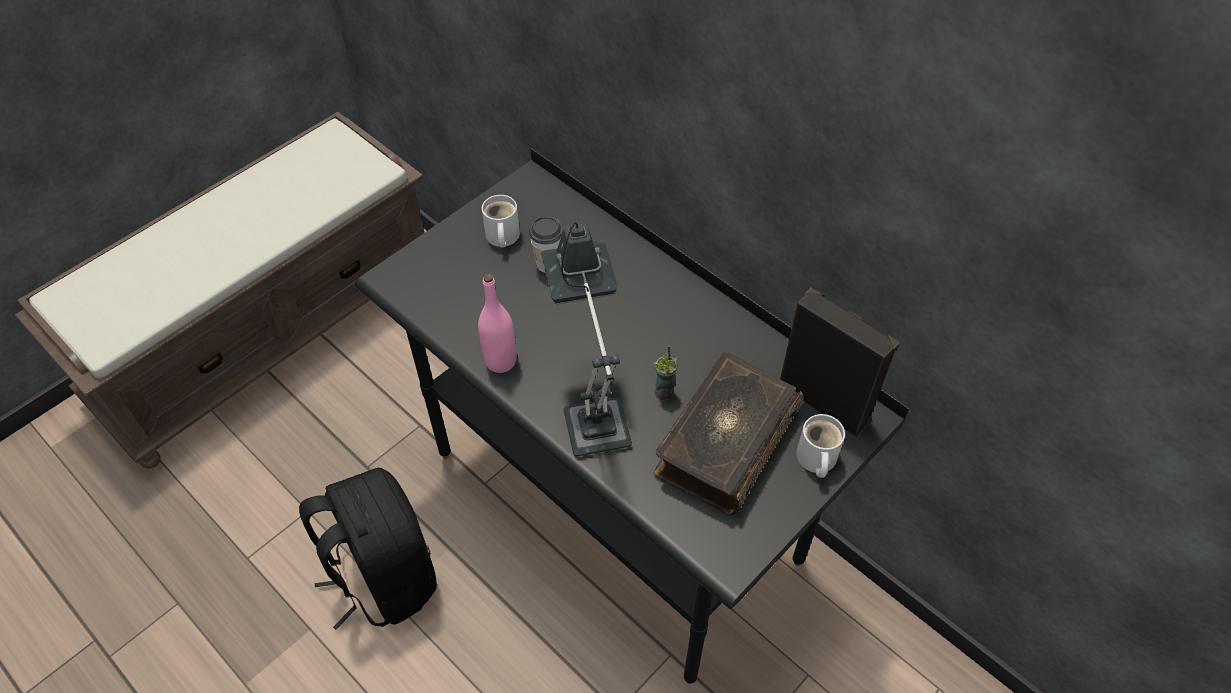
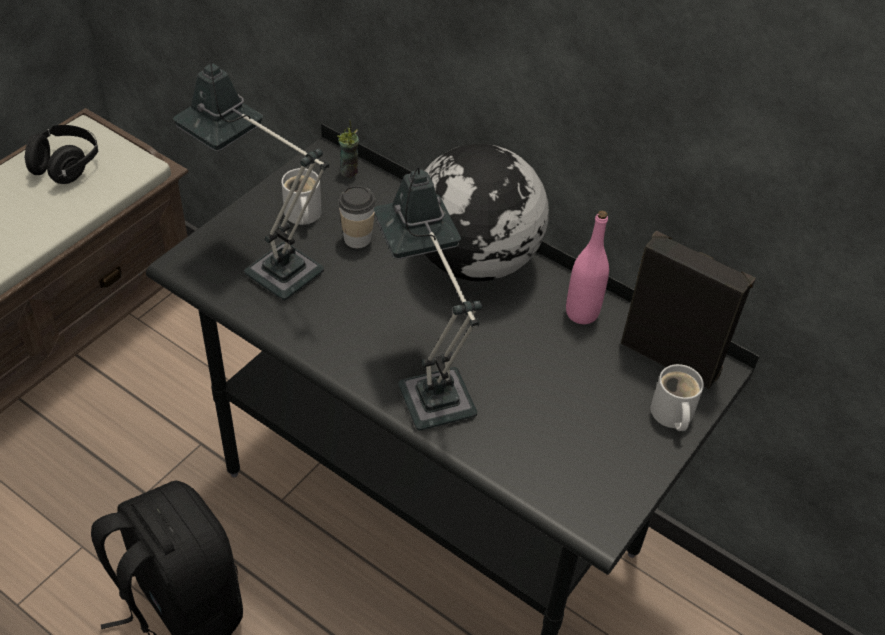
camera: 10 degrees left, 5 degrees down
pink bottle [478,274,517,373] -> pink bottle moved to [566,211,609,324]
book [653,353,804,515] -> none
cup [654,346,678,400] -> cup moved to [337,120,359,178]
none -> black headphones [24,125,98,184]
none -> table lamp [173,61,329,300]
none -> globe [425,144,549,281]

